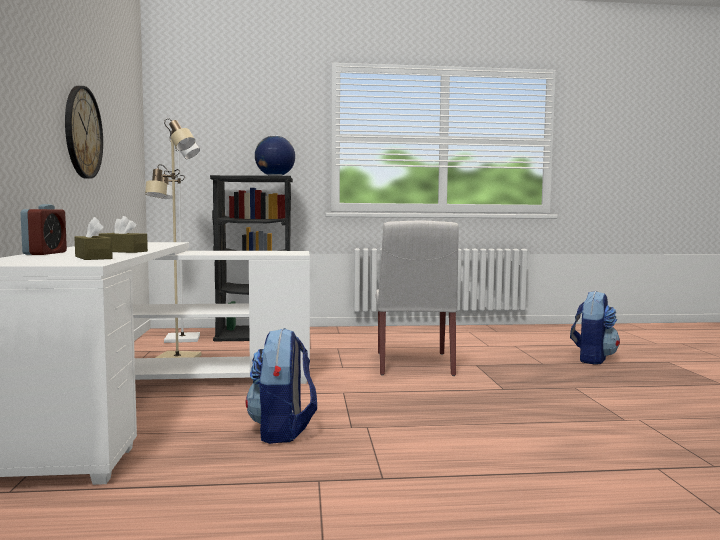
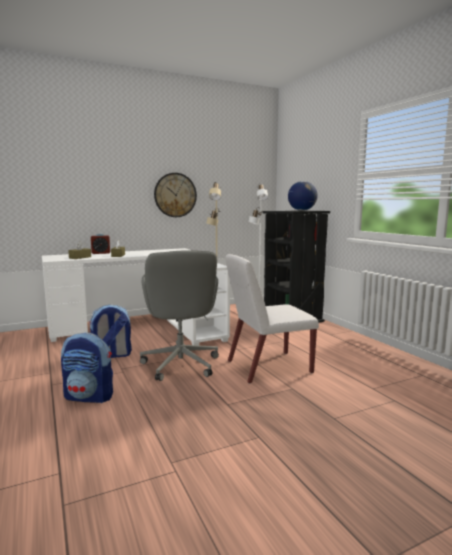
camera: 70 degrees right, 5 degrees up
backpack [570,291,620,365] -> backpack moved to [61,333,113,403]
none -> grey office chair [140,250,219,381]

